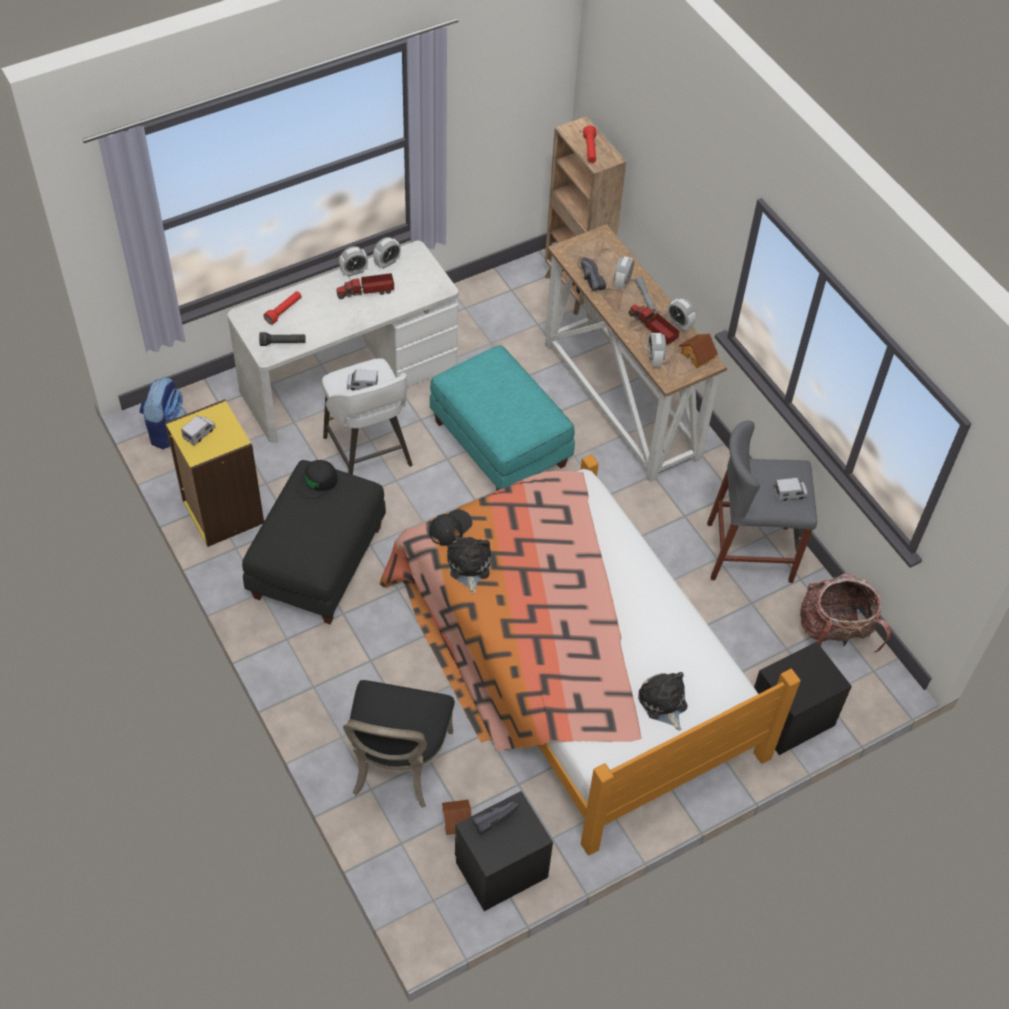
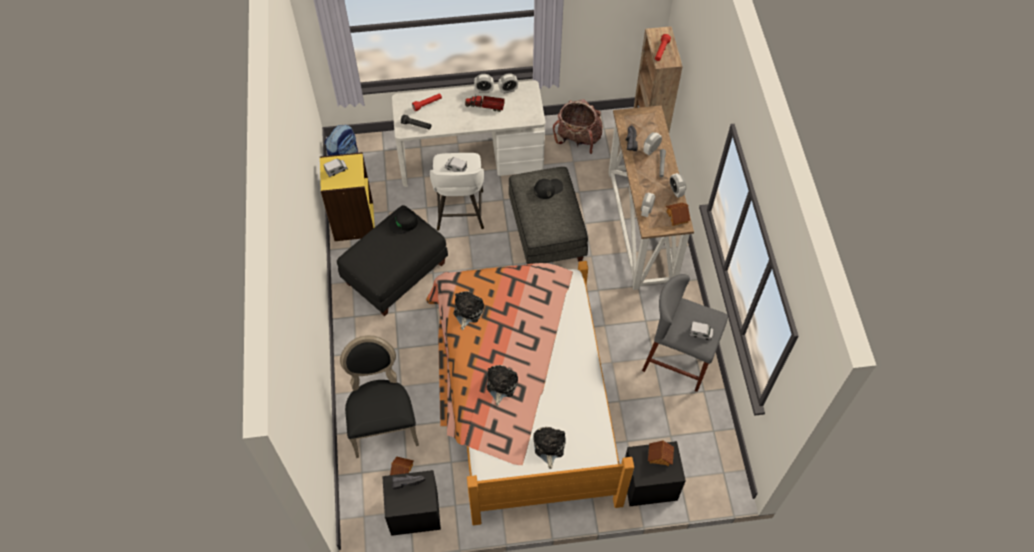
camera: 25 degrees right, 5 degrees up
black chair [343,680,455,808] -> black chair turned 135 degrees clockwise [340,335,419,458]
black cap [429,509,472,546] -> black cap moved to [534,179,563,199]
turquoise ottoman [430,345,575,491] -> grey ottoman [509,167,588,264]
toy truck [628,304,680,345] -> none
backpack [800,573,891,653] -> backpack moved to [553,99,602,154]
none -> plush toy [487,365,518,406]
none -> toy house [648,440,674,466]

